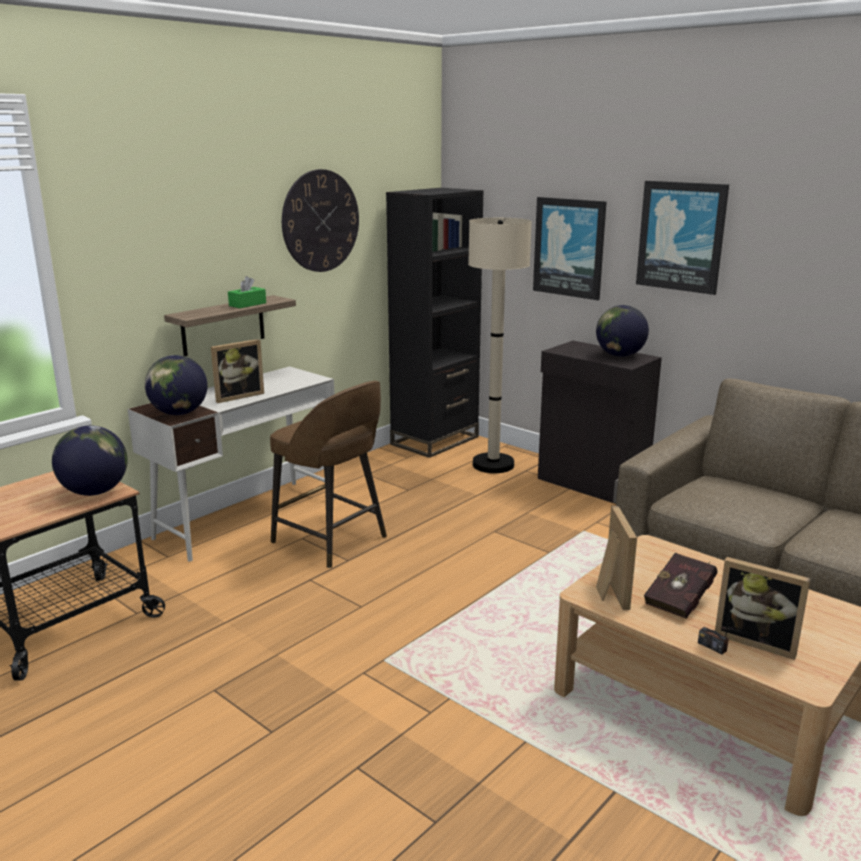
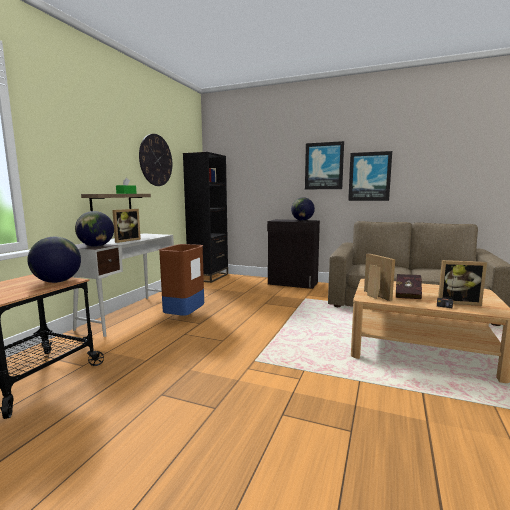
camera: 20 degrees left, 10 degrees down
brown stool [270,381,387,568] -> brown trash can [159,244,204,316]
beige floor lamp [468,218,532,473] -> none
picture [533,197,607,300] -> picture moved to [348,151,392,201]

